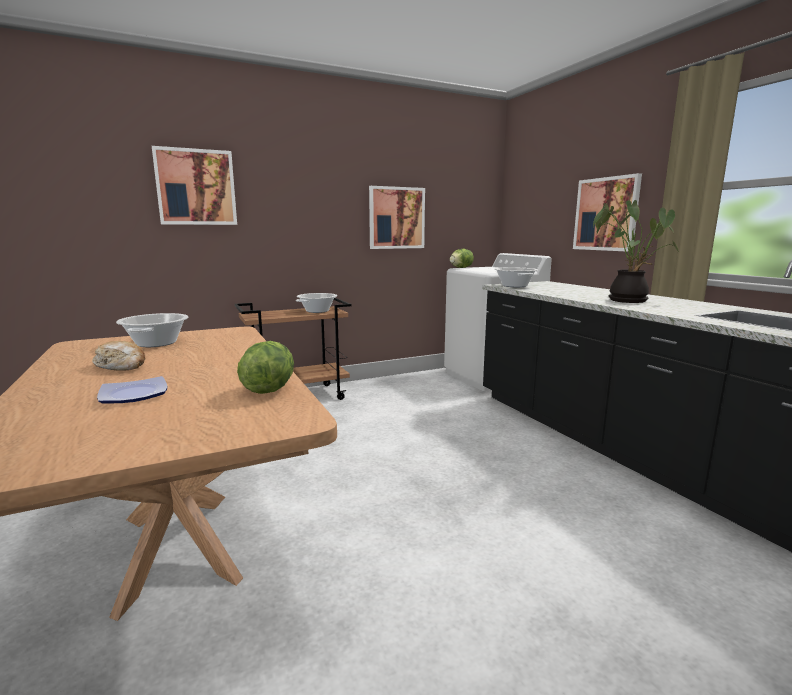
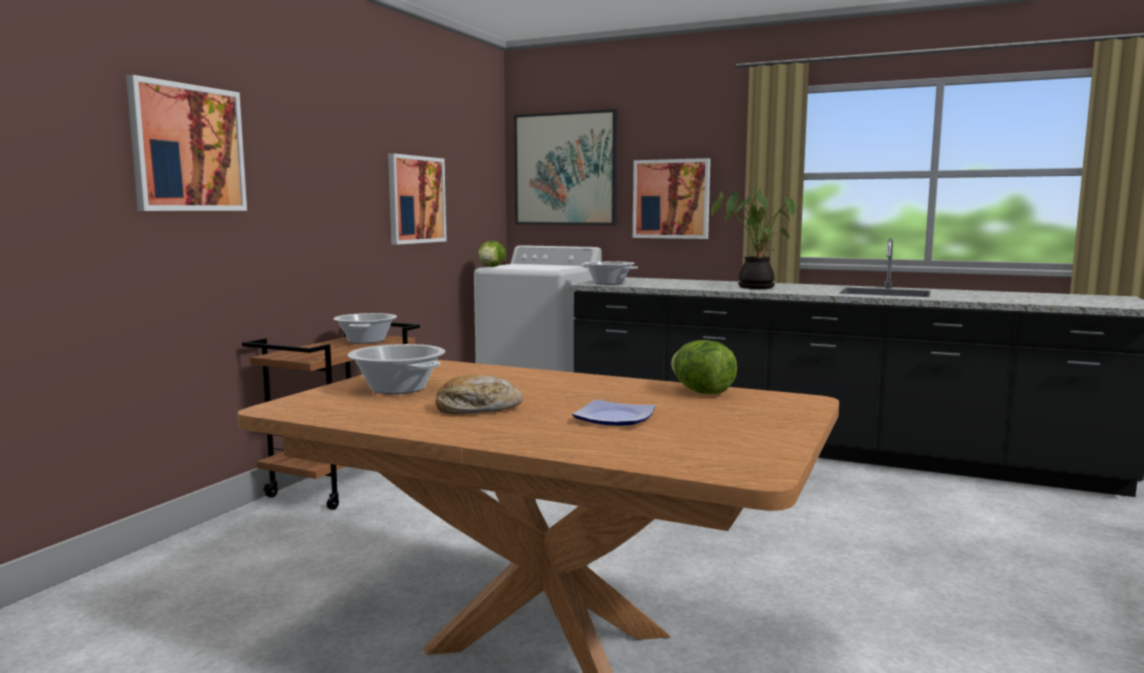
camera: 40 degrees left, 5 degrees down
none -> picture [514,109,618,225]

